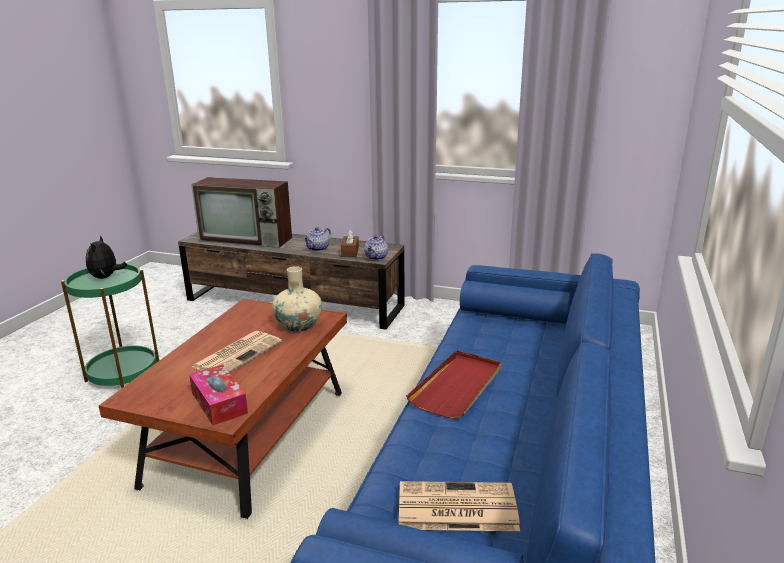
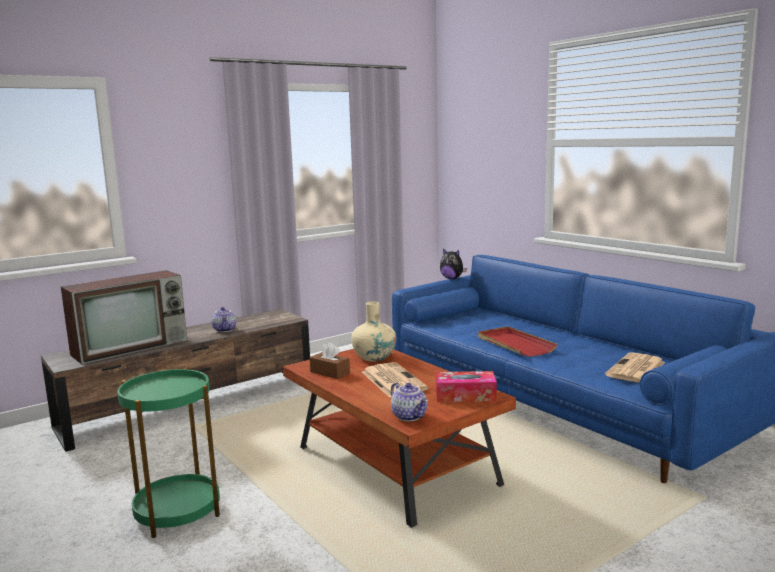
camera: 55 degrees left, 10 degrees down
plush toy [86,235,127,279] -> plush toy moved to [440,249,467,279]
brown tissue box [341,229,359,257] -> brown tissue box moved to [310,342,350,379]
teapot [364,235,388,261] -> teapot moved to [391,383,428,421]

